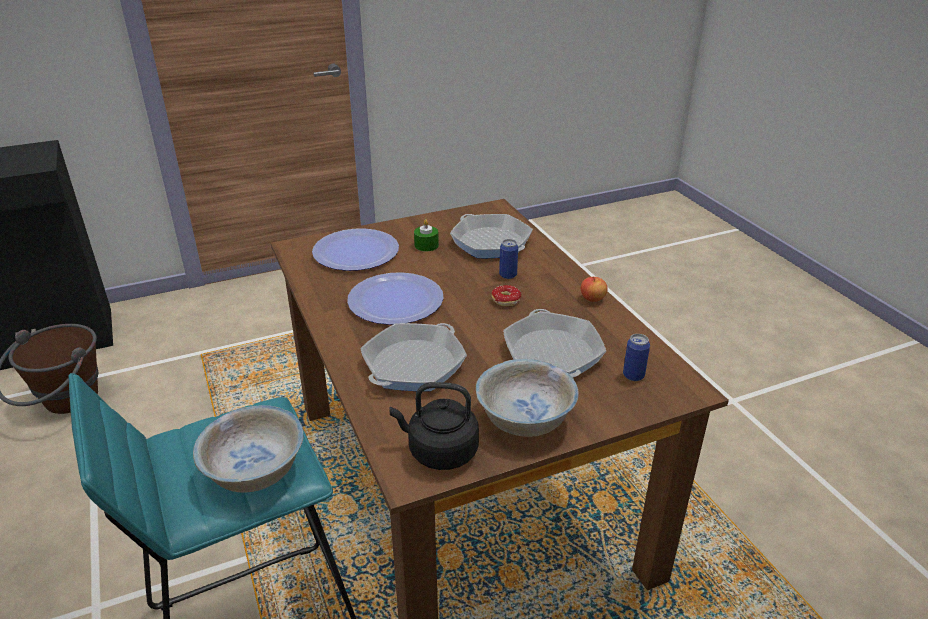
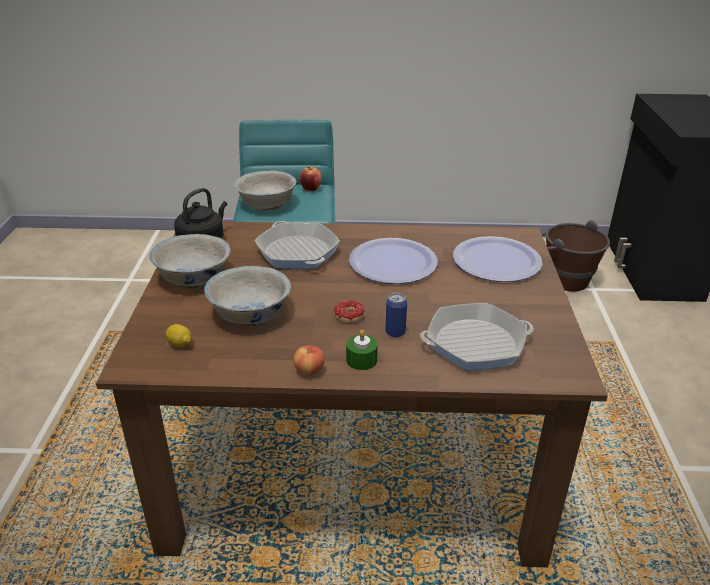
camera: 115 degrees right, 0 degrees up
green candle [414,219,439,251] -> green candle moved to [346,330,378,370]
frying pan [503,309,606,378] -> white bowl [204,266,291,326]
can [623,334,650,381] -> lemon [165,324,191,347]
none -> apple [300,167,322,191]

